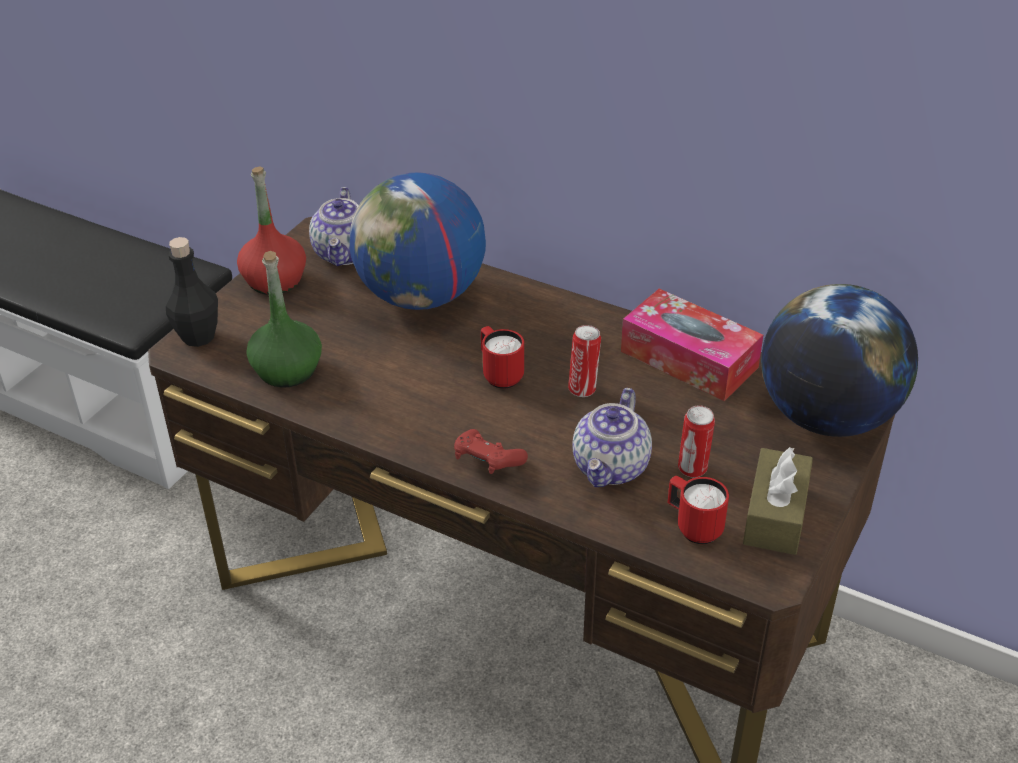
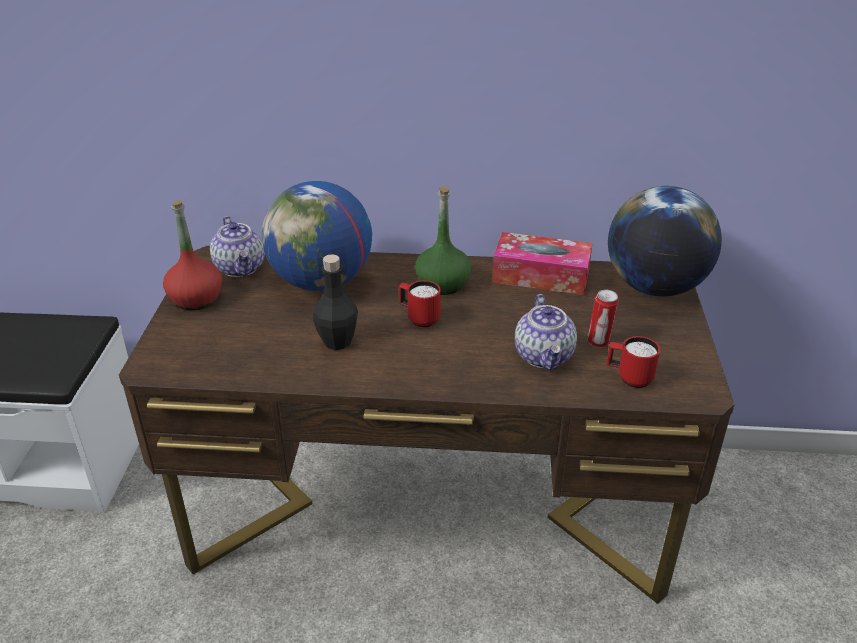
camera: 25 degrees left, 5 degrees down
black bottle [166,237,218,347] -> black bottle moved to [313,254,358,350]
green bottle [246,251,322,388] -> green bottle moved to [415,186,471,295]
red game controller [454,429,528,474] -> none
can [568,325,601,397] -> none
brown tissue box [743,447,813,555] -> none

